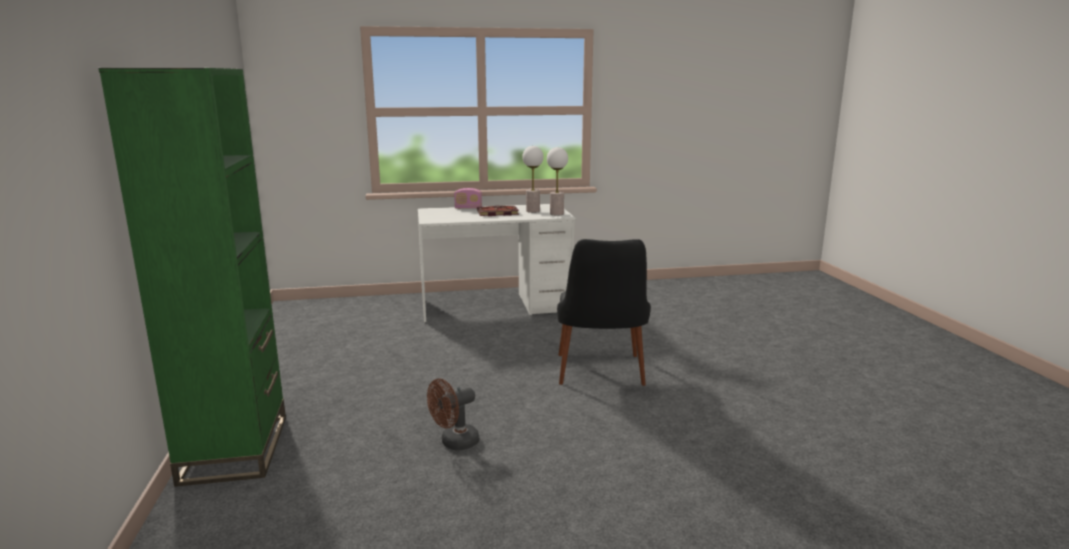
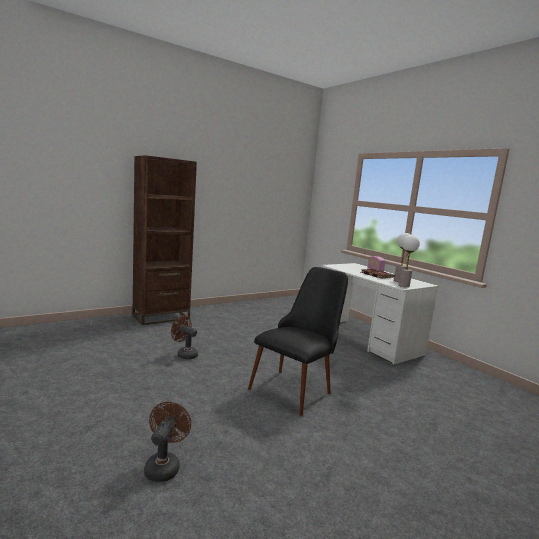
camera: 65 degrees right, 5 degrees down
green bookcase [99,68,286,487] -> brown bookcase [132,155,197,325]
black chair [557,239,651,386] -> black chair turned 150 degrees clockwise [248,267,348,416]
none -> brown fan [144,402,191,482]

